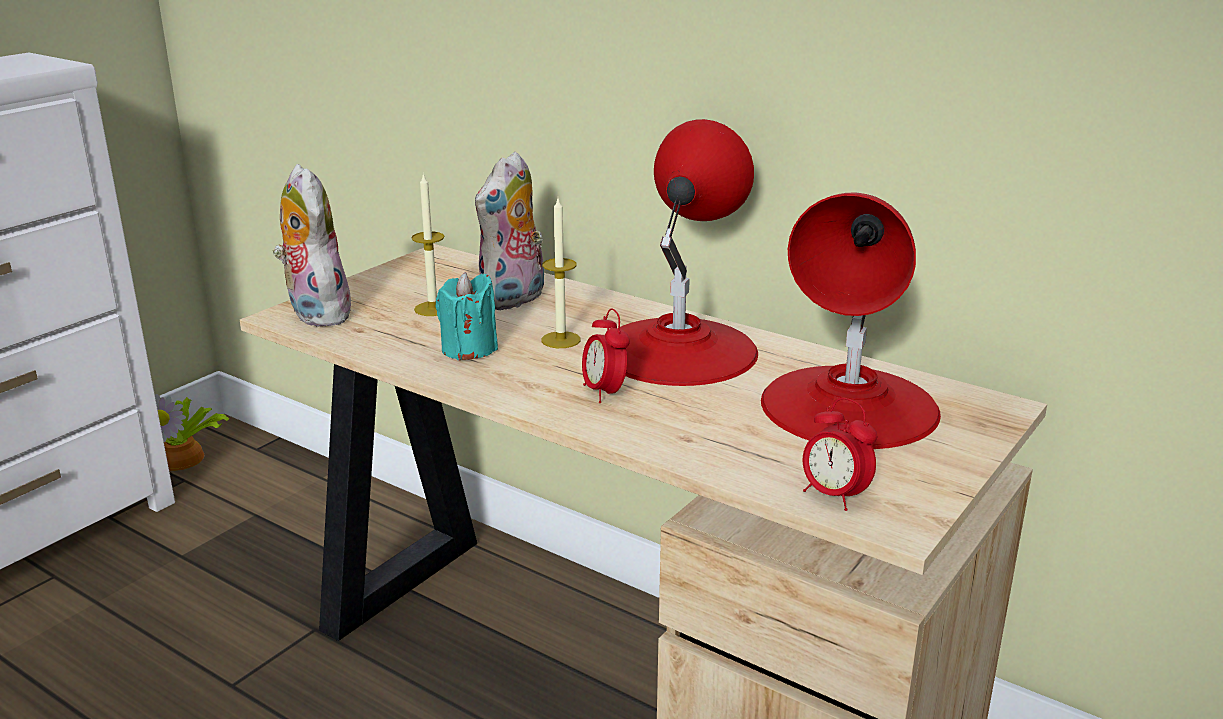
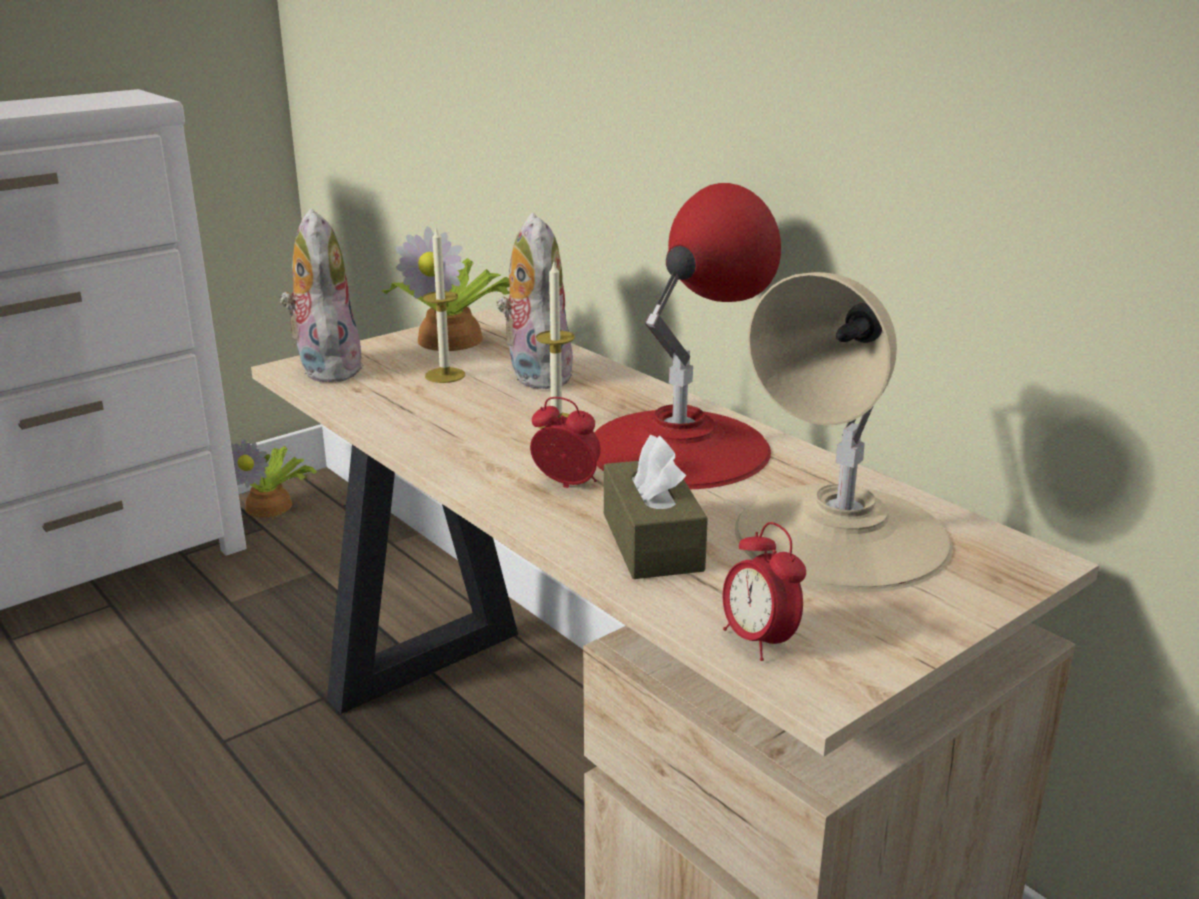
camera: 15 degrees right, 0 degrees up
turquoise candle [436,272,498,360] -> none
plush toy [475,152,544,310] -> plush toy turned 120 degrees clockwise [496,213,573,389]
alarm clock [582,308,630,403] -> alarm clock turned 120 degrees clockwise [530,397,601,488]
red table lamp [761,193,941,449] -> beige table lamp [735,272,953,592]
none -> potted plant [382,226,510,351]
none -> brown tissue box [604,435,708,579]

